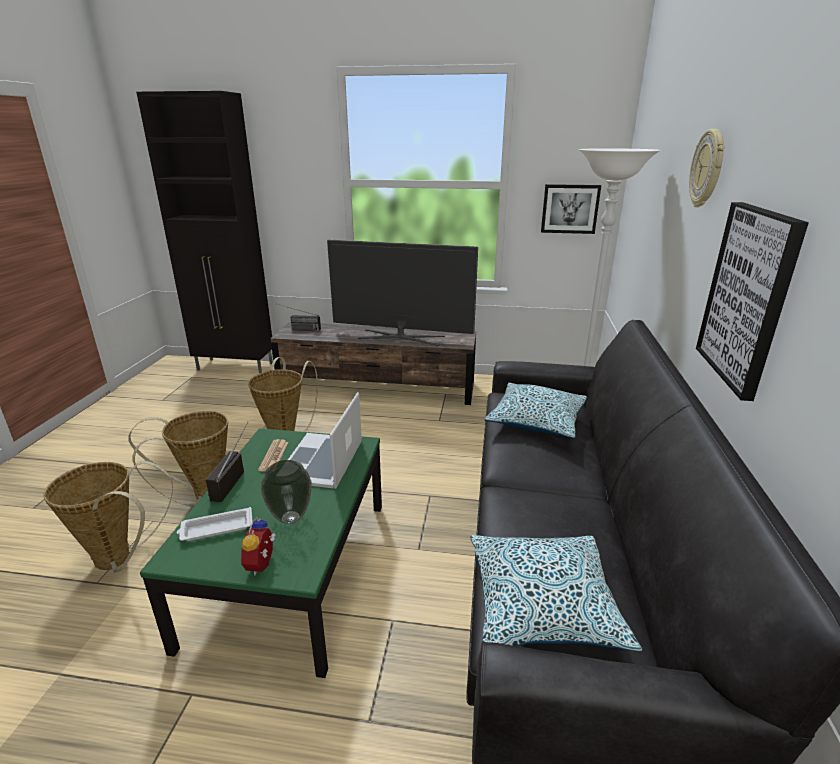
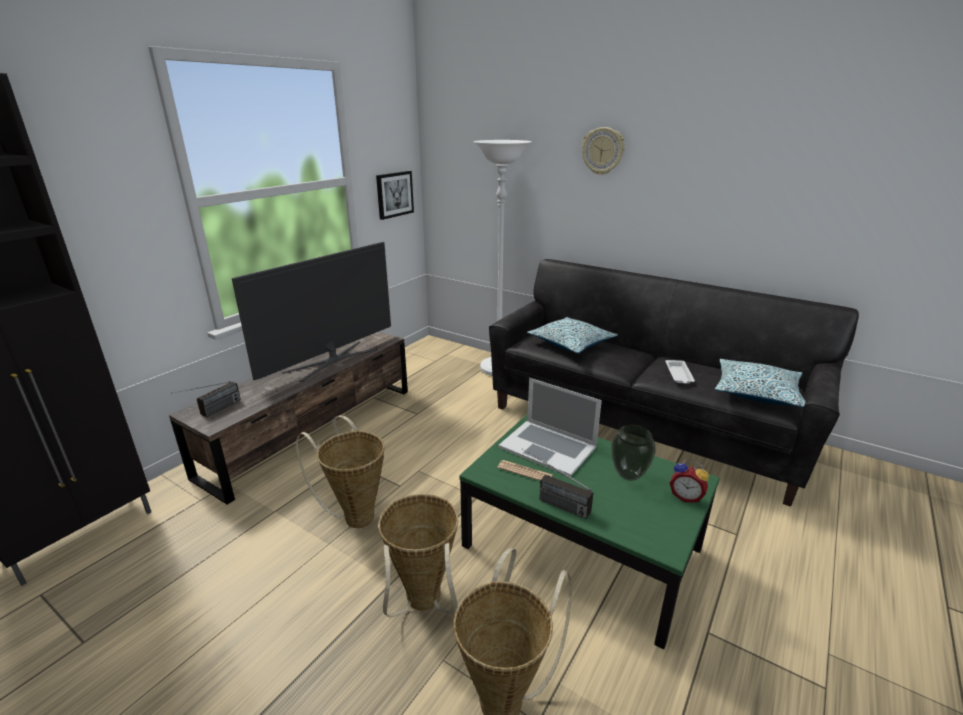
camera: 65 degrees left, 0 degrees up
white tray [177,507,252,541] -> white tray moved to [665,360,695,384]
picture [696,202,809,401] -> none

